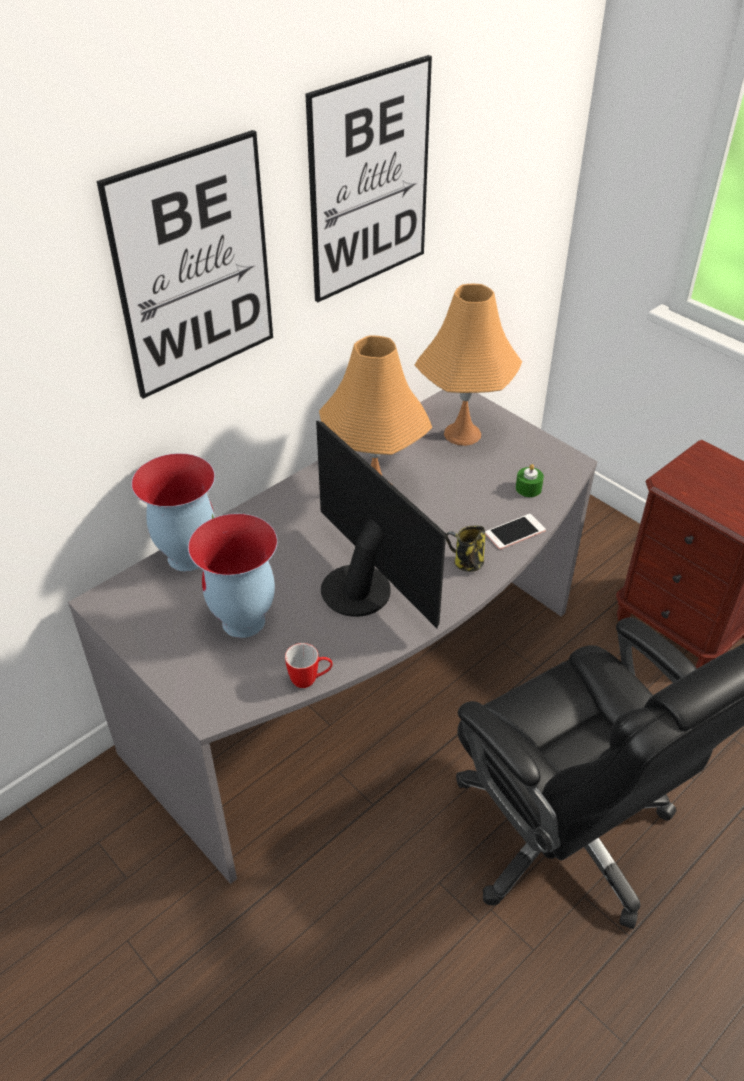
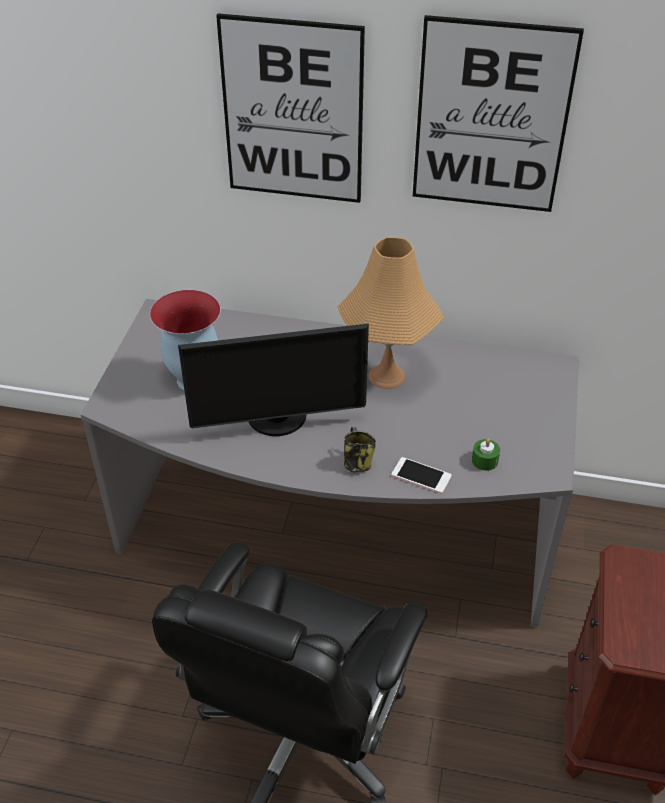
camera: 55 degrees right, 0 degrees up
vase [131,453,215,571] -> none
mug [285,643,333,688] -> none
monitor [316,421,446,628] -> monitor turned 60 degrees clockwise [178,323,369,436]
orange table lamp [415,284,522,446] -> none

